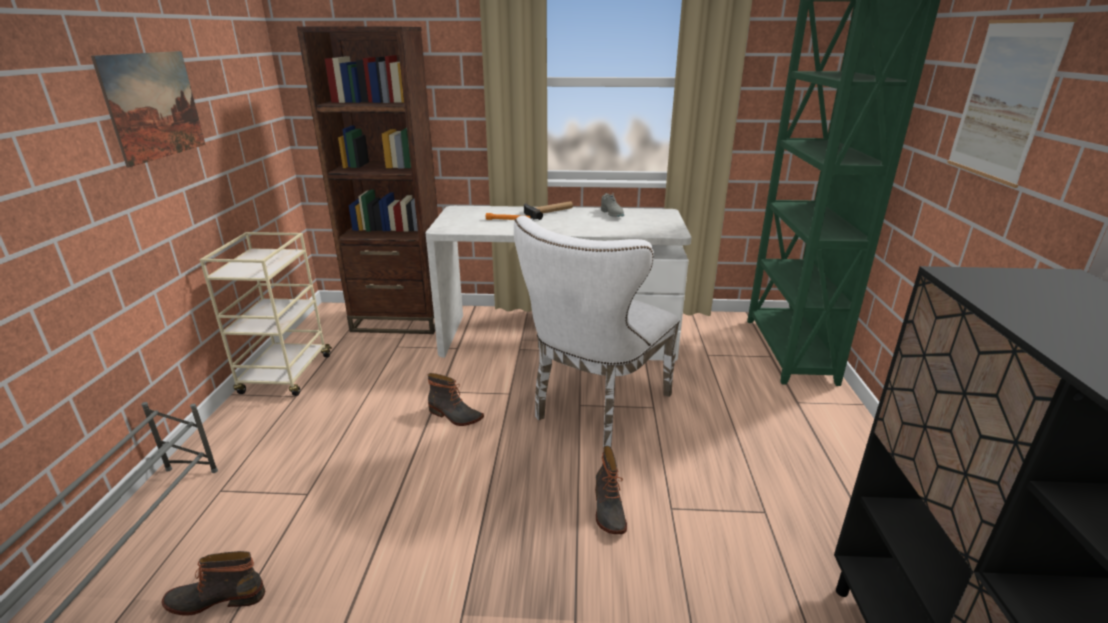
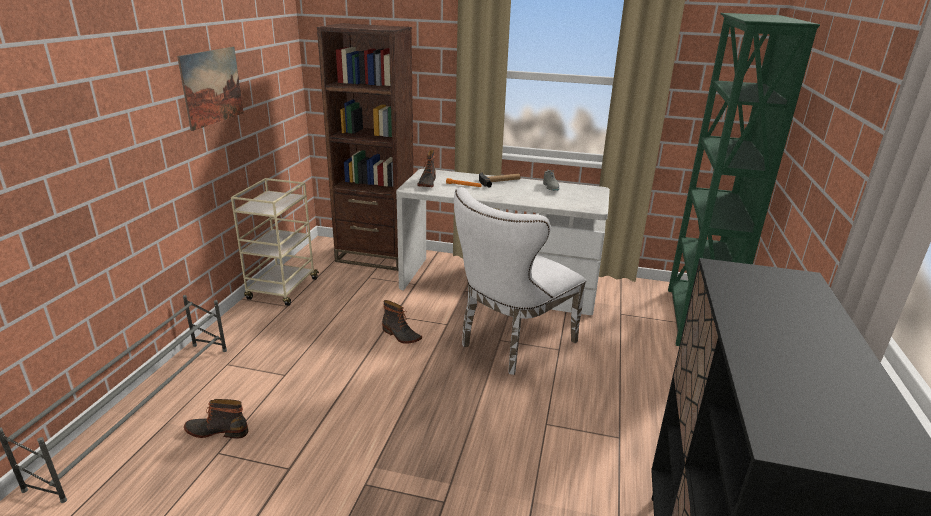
camera: 10 degrees right, 0 degrees up
boot [595,446,627,534] -> boot moved to [417,150,436,187]
picture [947,18,1077,188] -> none

